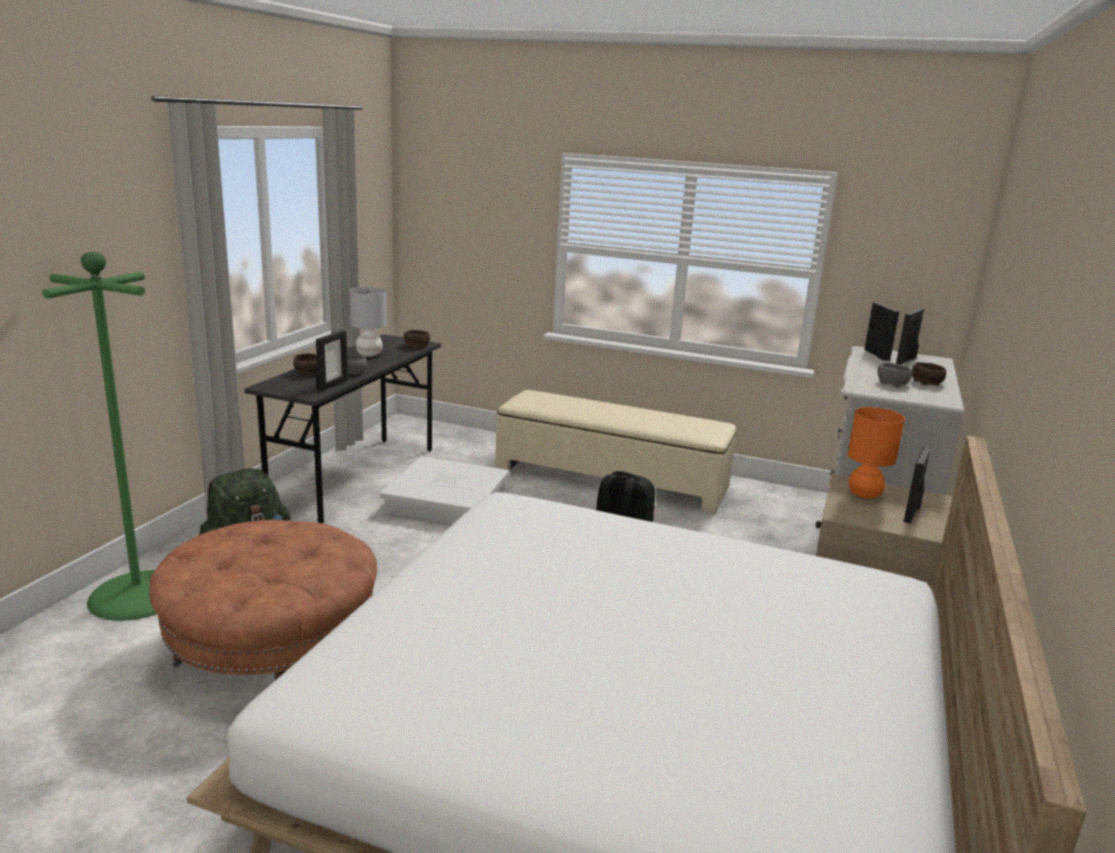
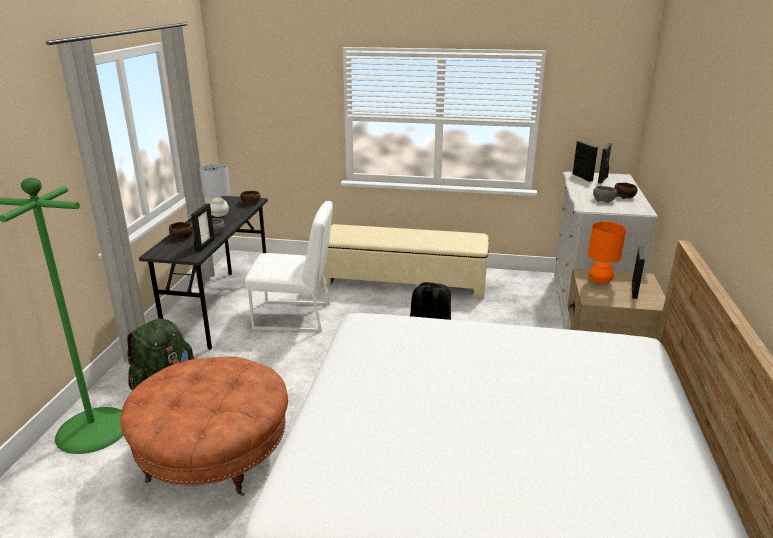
camera: 10 degrees left, 5 degrees up
white storage box [380,457,509,524] -> white chair [245,201,333,332]

